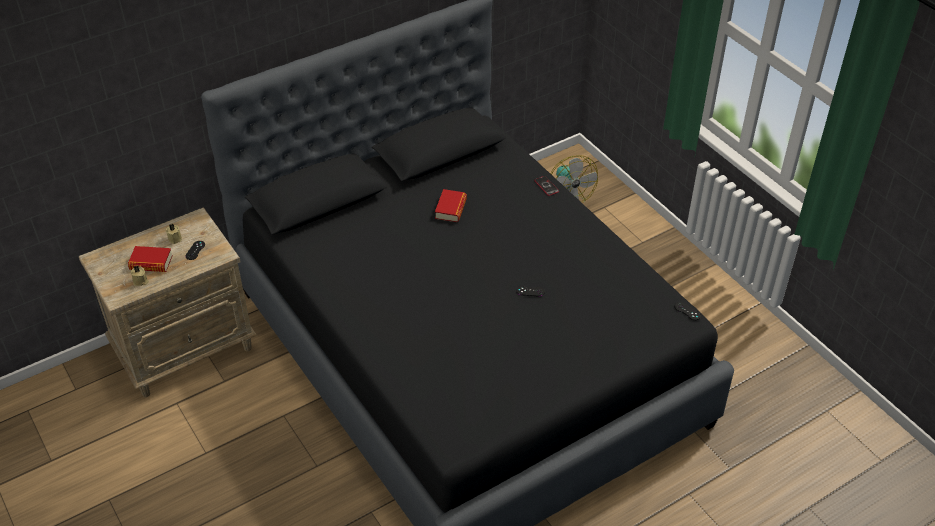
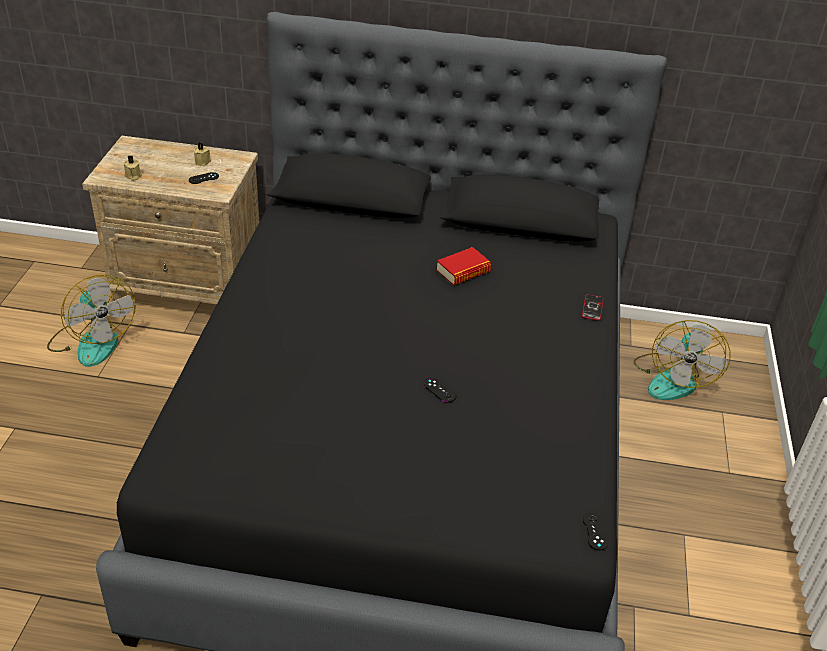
camera: 40 degrees right, 5 degrees down
book [128,246,173,272] -> none
none -> fan [47,274,136,367]

